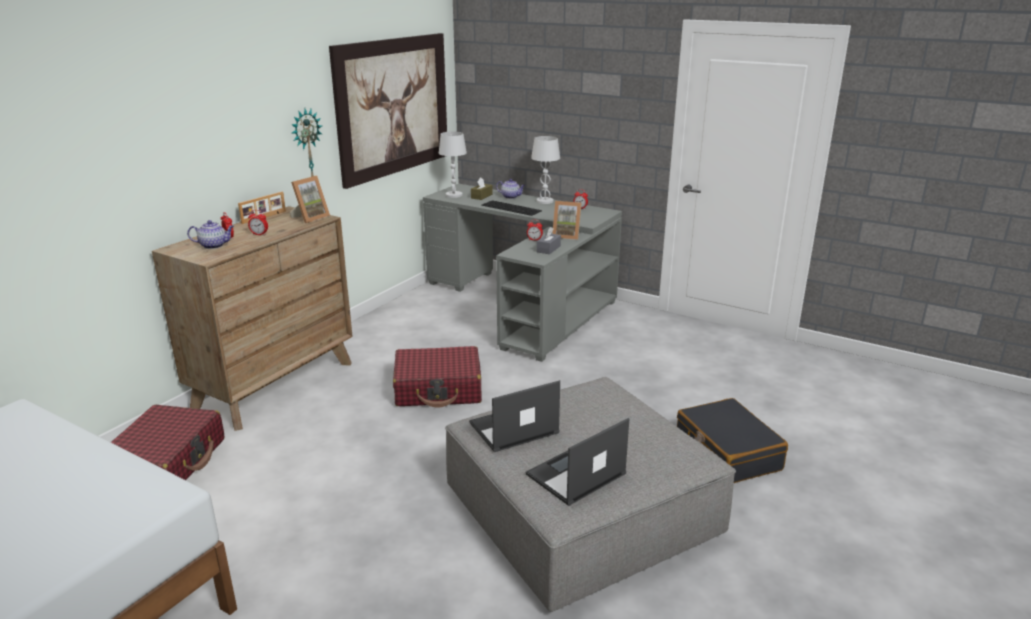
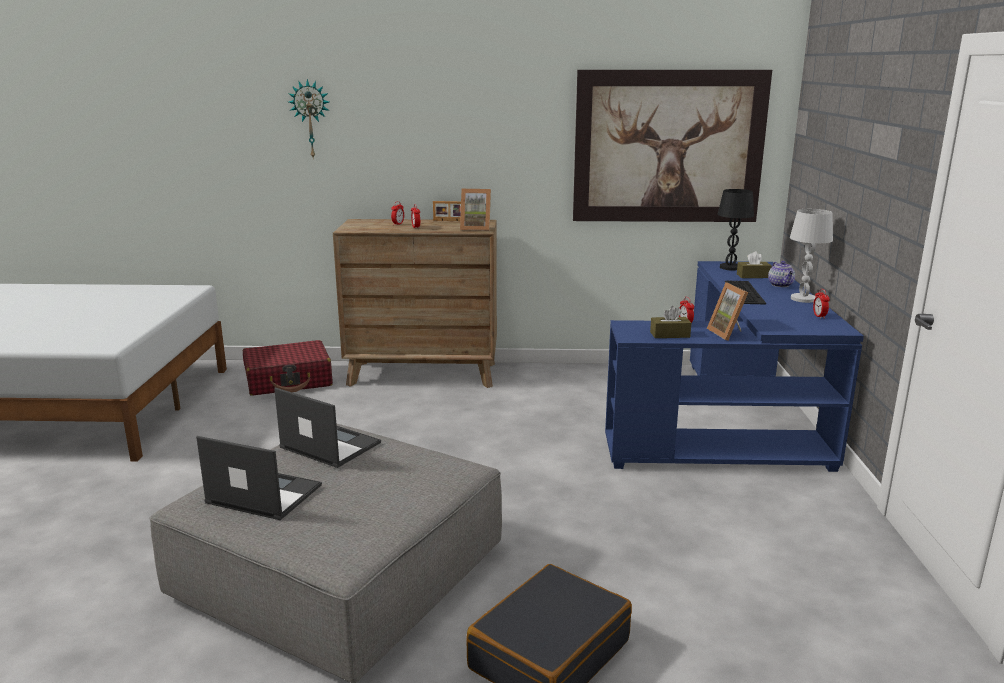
camera: 60 degrees right, 5 degrees down
teapot [187,220,234,249] -> none
wall clock [291,109,322,177] -> wall clock moved to [288,79,329,158]
red suitcase [393,346,482,408] -> none
grey desk [423,184,622,362] -> blue desk [605,261,864,472]
white table lamp [439,131,467,198] -> black table lamp [718,189,754,271]
grey tissue box [537,227,561,254] -> brown tissue box [650,306,691,338]

